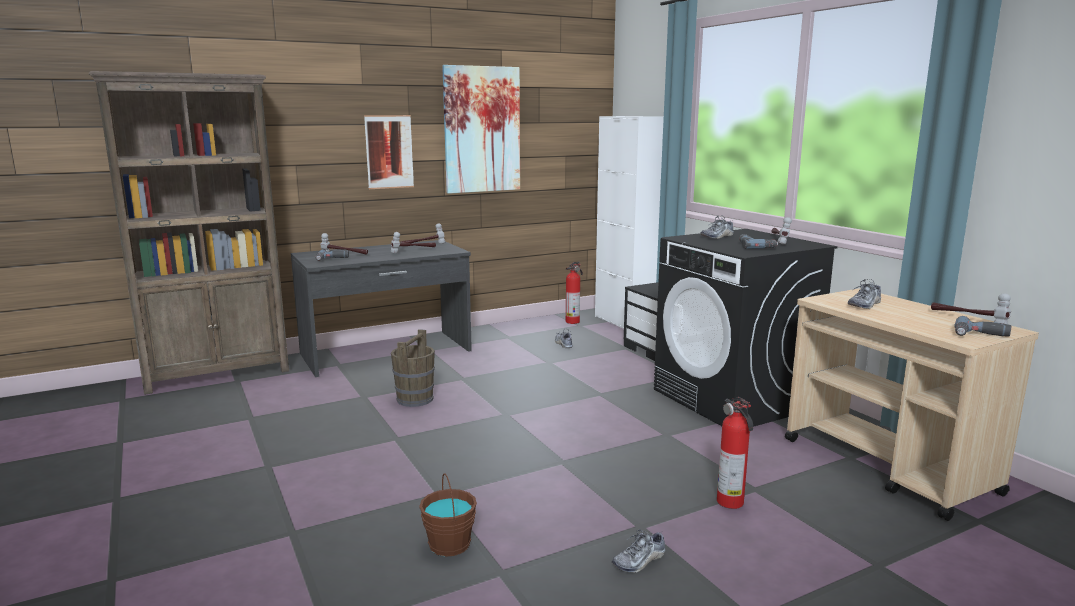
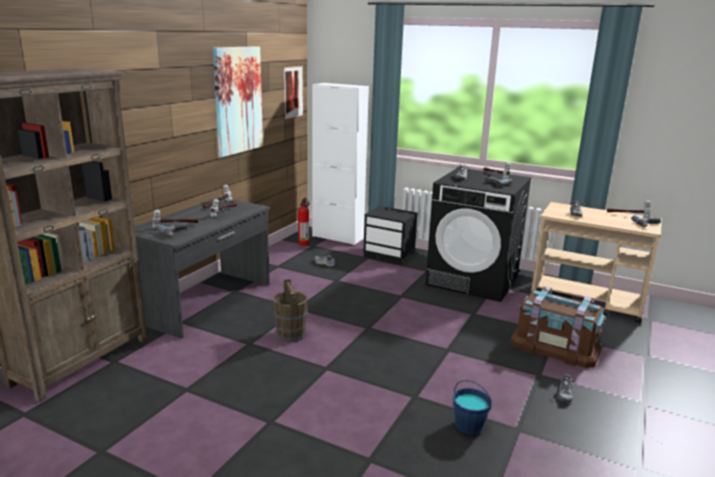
camera: 35 degrees left, 5 degrees up
picture [364,115,414,189] -> picture moved to [284,66,303,119]
brown bucket [419,474,477,557] -> blue bucket [453,380,492,435]
fire extinguisher [717,397,753,509] -> brown storage box [510,286,605,368]

